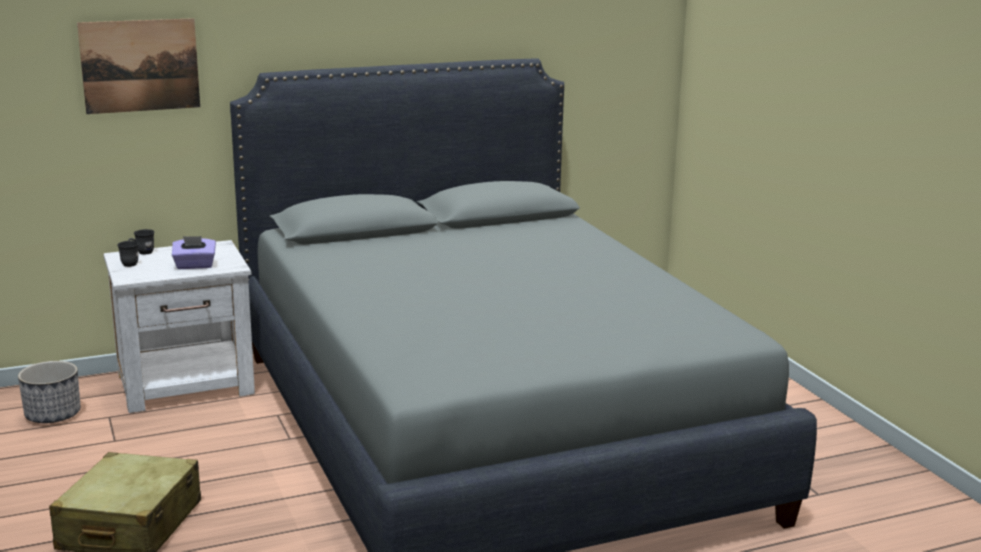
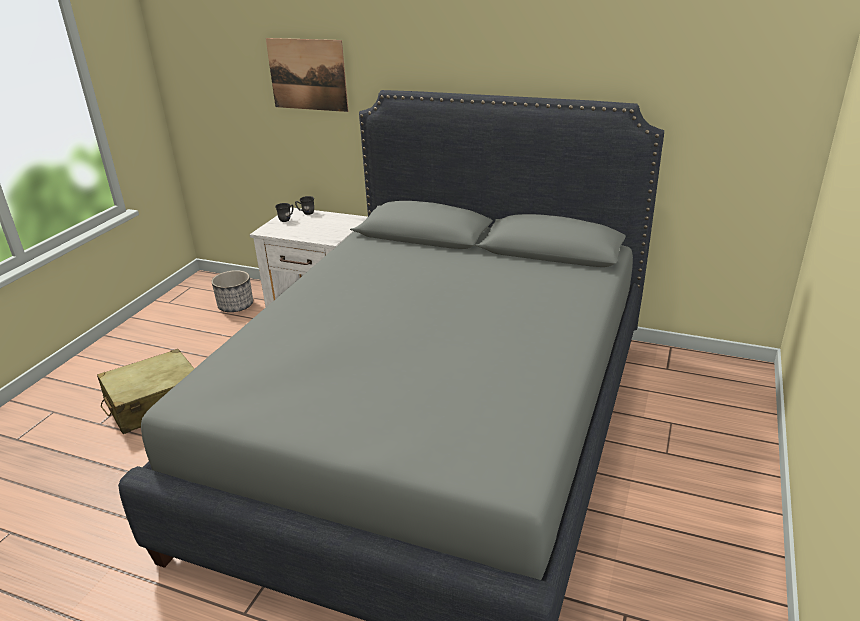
camera: 45 degrees right, 10 degrees up
purple tissue box [172,236,216,269] -> none

